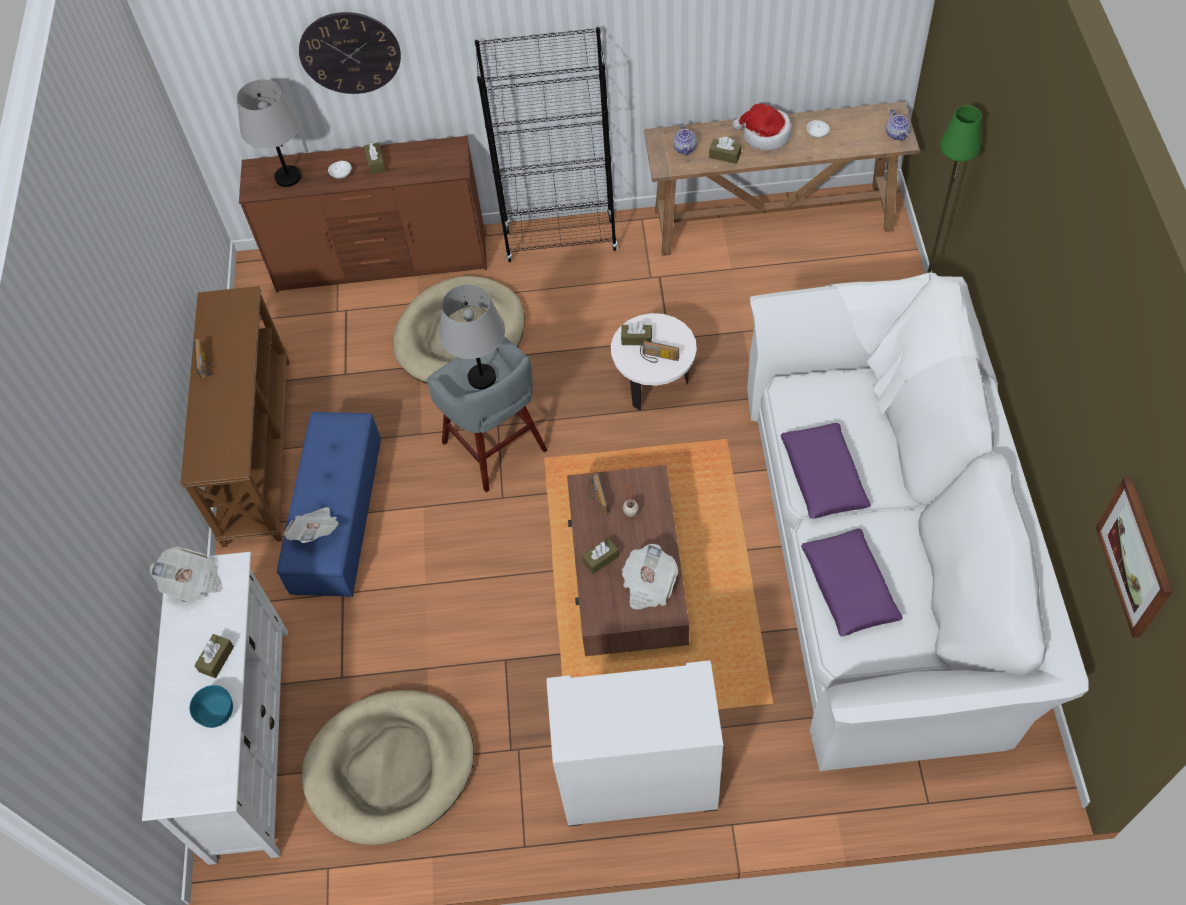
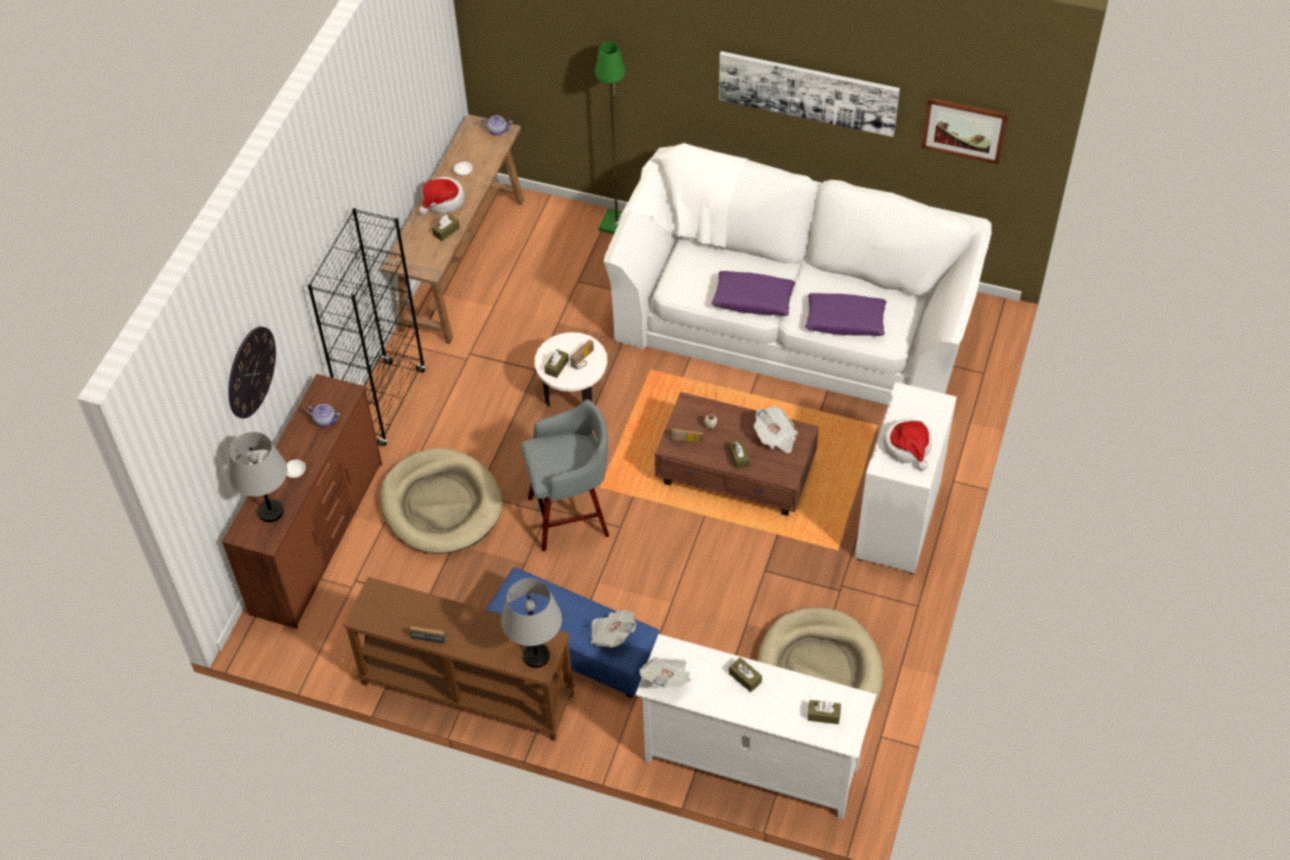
camera: 70 degrees left, 5 degrees down
turquoise bowl [189,685,233,728] -> none
brown tissue box [363,142,386,174] -> brown tissue box moved to [808,700,841,724]
grey table lamp [439,284,505,389] -> grey table lamp moved to [501,578,562,668]
teapot [673,123,697,156] -> teapot moved to [305,404,340,427]
none -> picture [719,51,900,137]
none -> hat [883,419,932,471]

